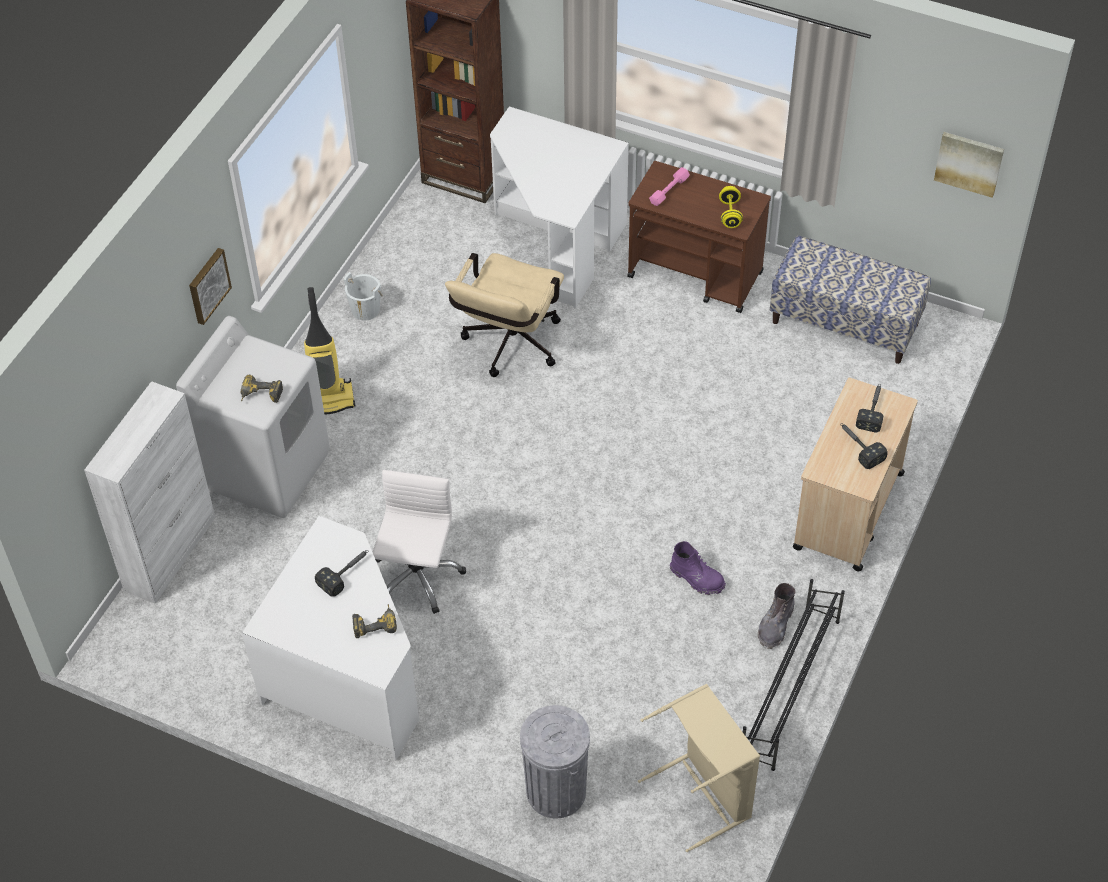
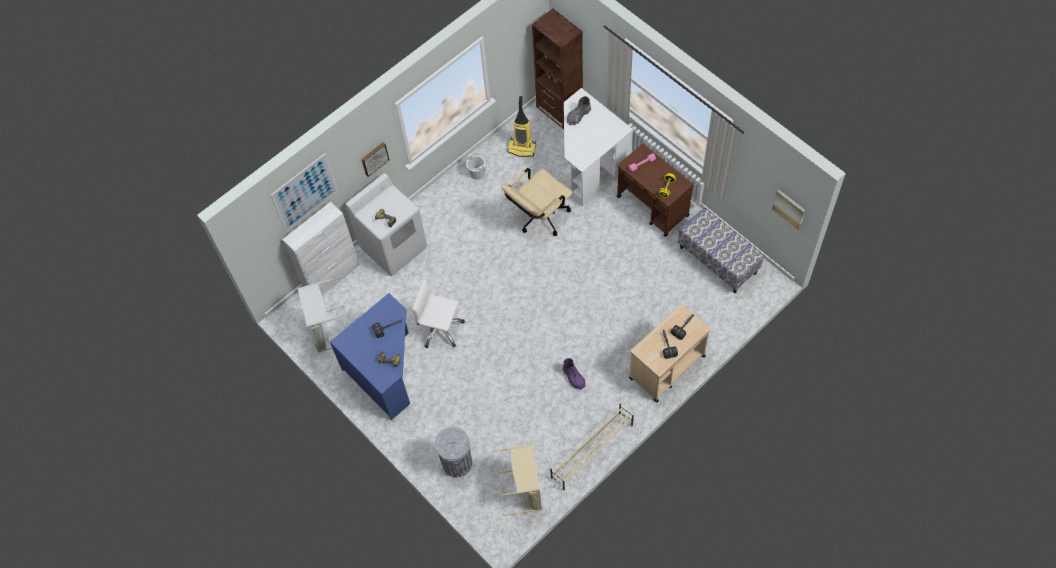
camera: 25 degrees right, 10 degrees up
white desk [242,516,419,760] -> blue desk [330,293,410,420]
vacuum cleaner [304,287,355,414] -> vacuum cleaner moved to [507,96,536,157]
white office chair [373,470,466,614] -> white office chair turned 105 degrees counterclockwise [412,280,465,348]
black shoe rack [743,579,845,771] -> beige shoe rack [550,402,634,491]
grey boot [758,583,796,649] -> grey boot moved to [567,96,591,125]
none -> picture [271,153,338,232]
none -> grey laundry basket [298,279,344,353]

